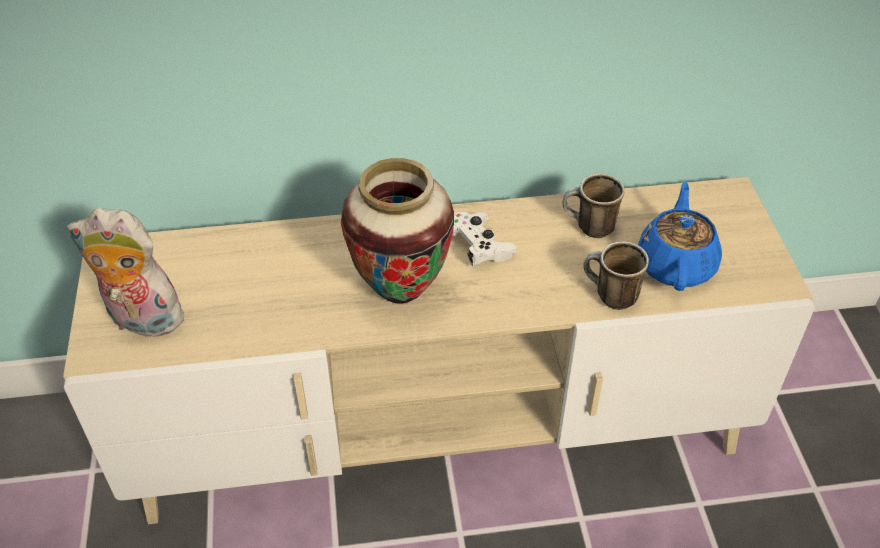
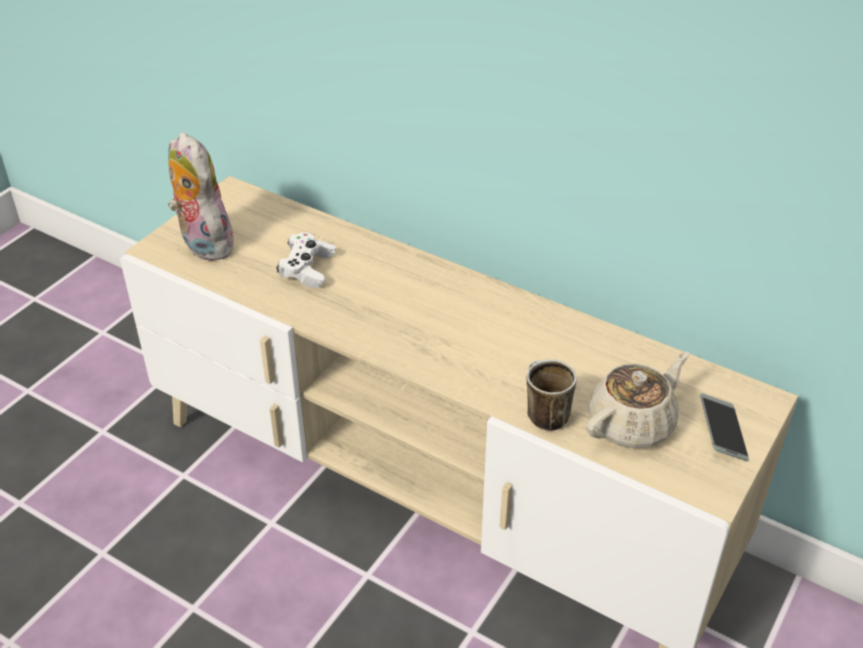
camera: 40 degrees right, 5 degrees down
vase [341,158,454,304] -> none
white game controller [452,212,517,267] -> white game controller moved to [276,232,336,288]
mug [563,173,625,238] -> none
blue teapot [638,182,722,291] -> beige teapot [586,352,689,448]
none -> phone [700,393,749,461]

